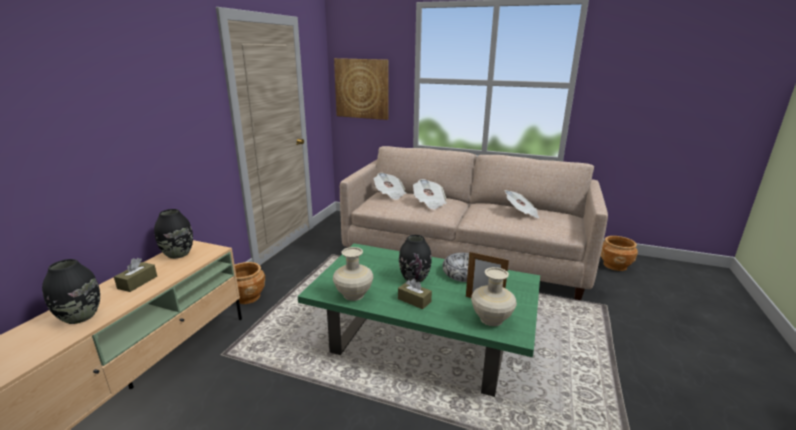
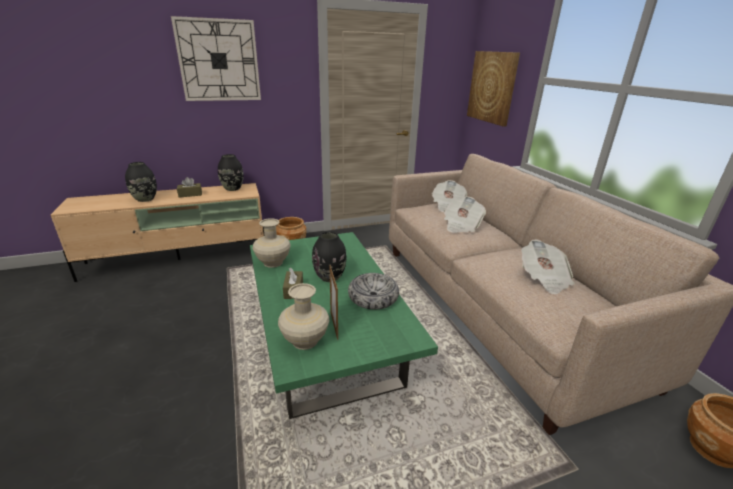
camera: 50 degrees right, 5 degrees up
none -> wall clock [171,16,261,101]

